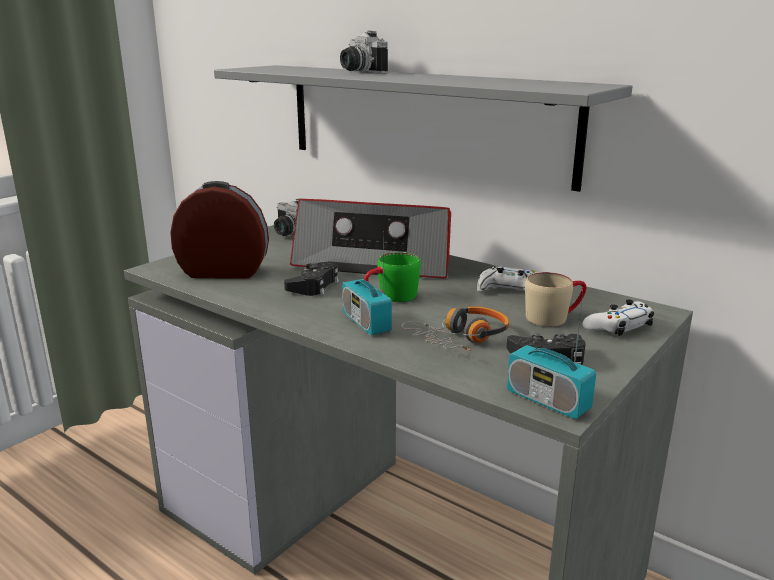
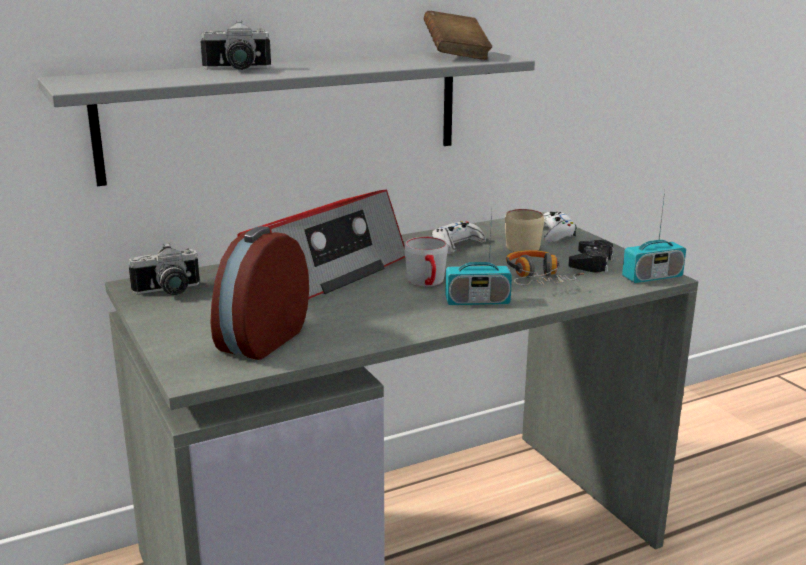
camera: 65 degrees left, 0 degrees up
black game controller [284,262,339,296] -> none
green mug [364,252,421,302] -> grey mug [404,237,448,286]
none -> brown book [424,11,492,60]

